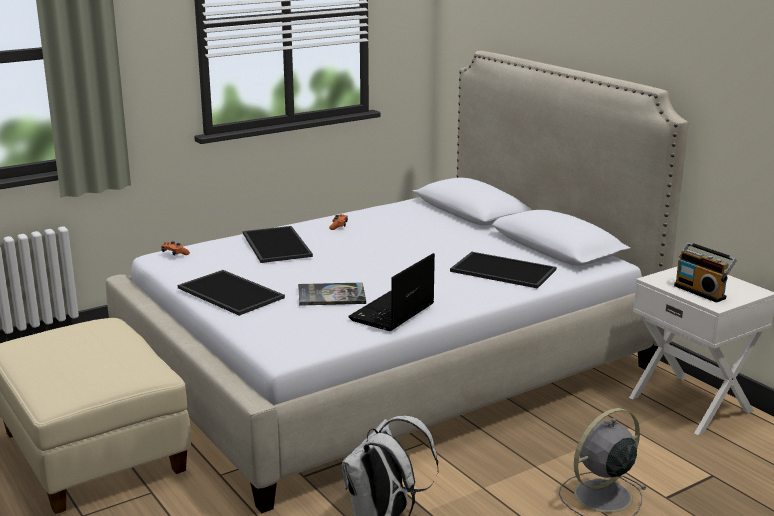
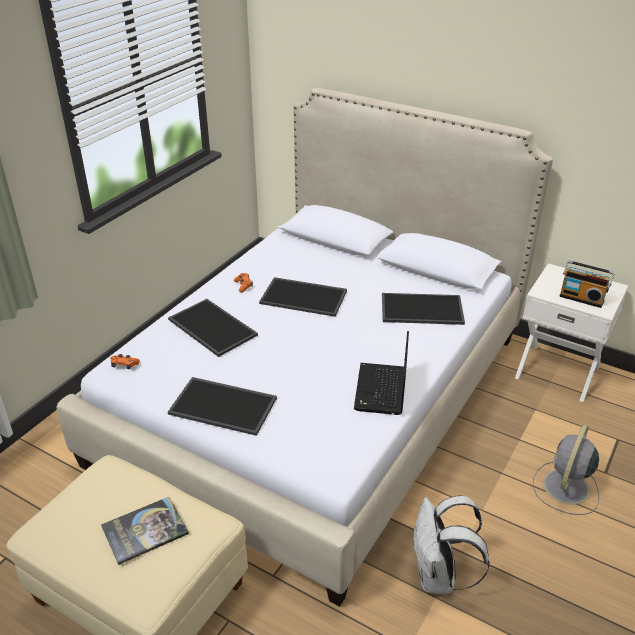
camera: 25 degrees left, 15 degrees up
book [298,282,366,306] -> book moved to [101,497,189,565]
none -> tray [259,277,347,317]

